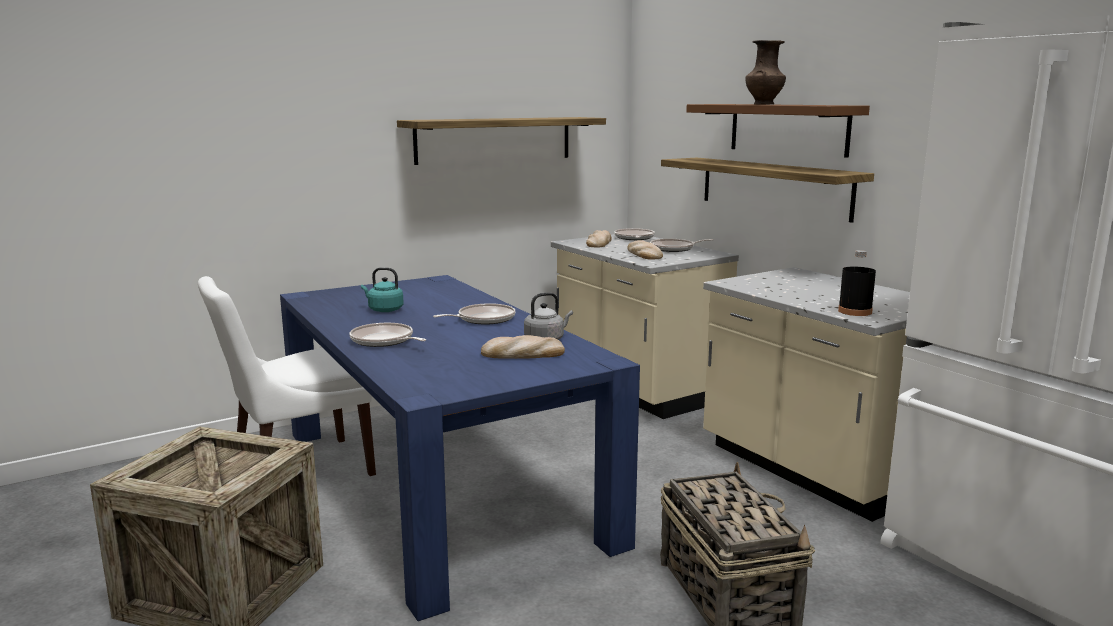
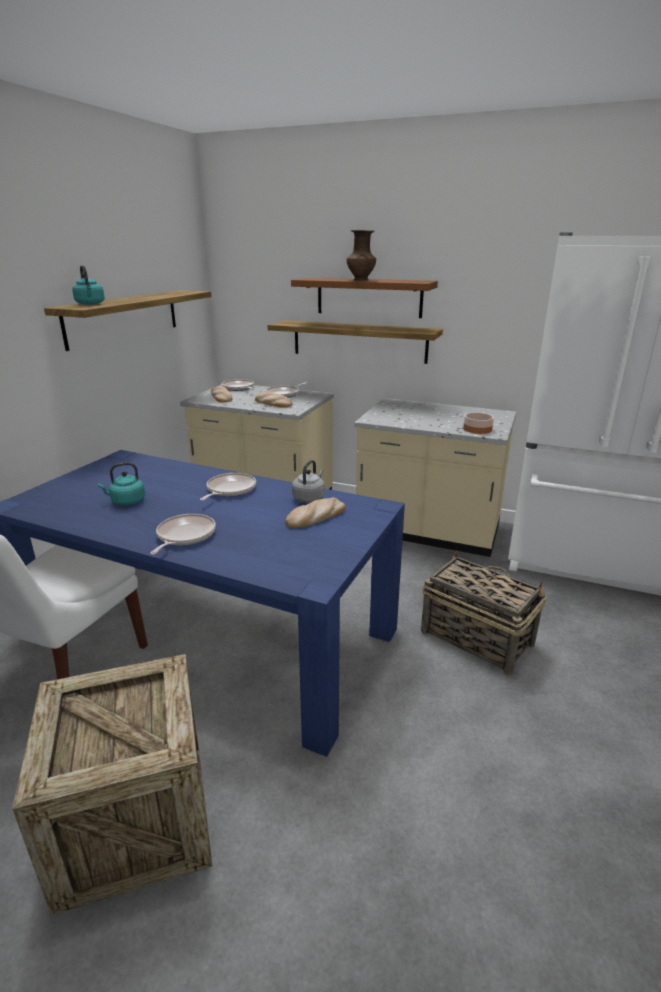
camera: 35 degrees left, 10 degrees up
frying pan [350,323,426,347] -> frying pan turned 105 degrees clockwise [150,514,216,555]
black bottle [838,250,876,316] -> bowl [463,412,494,434]
none -> turquoise kettle [72,265,105,305]

